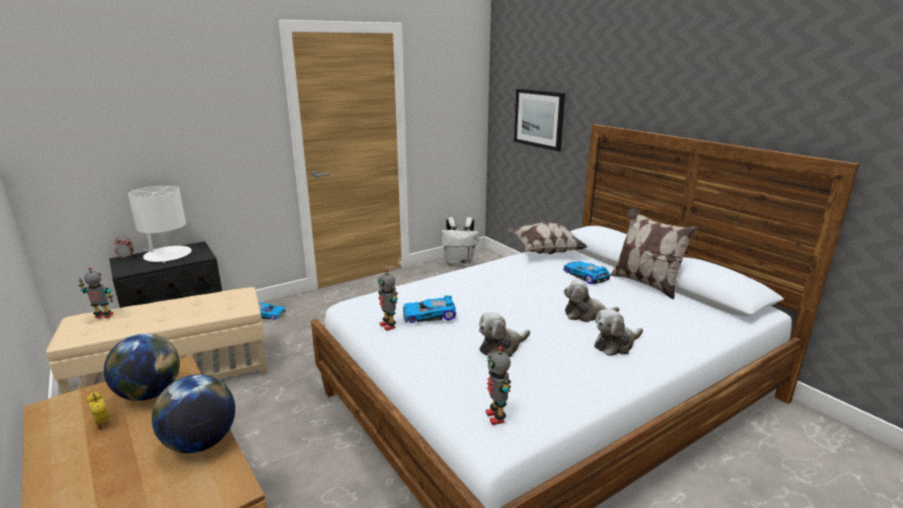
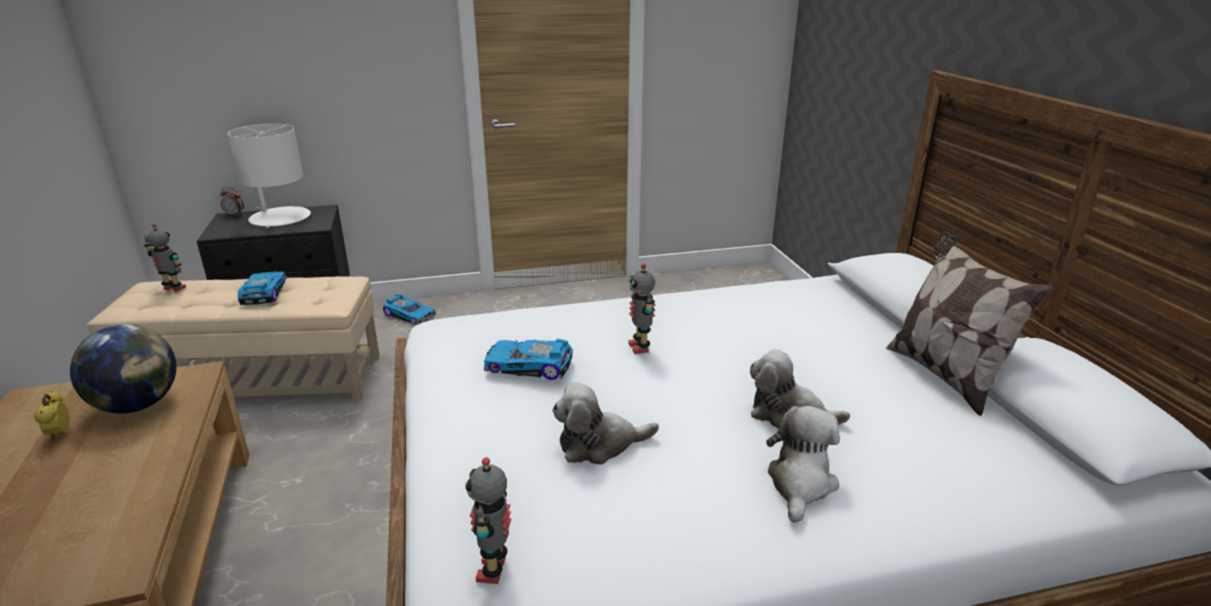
camera: 20 degrees right, 5 degrees up
globe [152,374,235,453] -> none
toy robot [377,269,398,331] -> toy robot moved to [628,264,655,354]
white backpack [441,217,479,266] -> none
pillow [507,222,587,255] -> none
picture [514,89,565,151] -> none
toy car [563,261,610,284] -> toy car moved to [238,271,287,305]
plush toy [594,309,643,356] -> plush toy turned 120 degrees clockwise [766,406,840,523]

